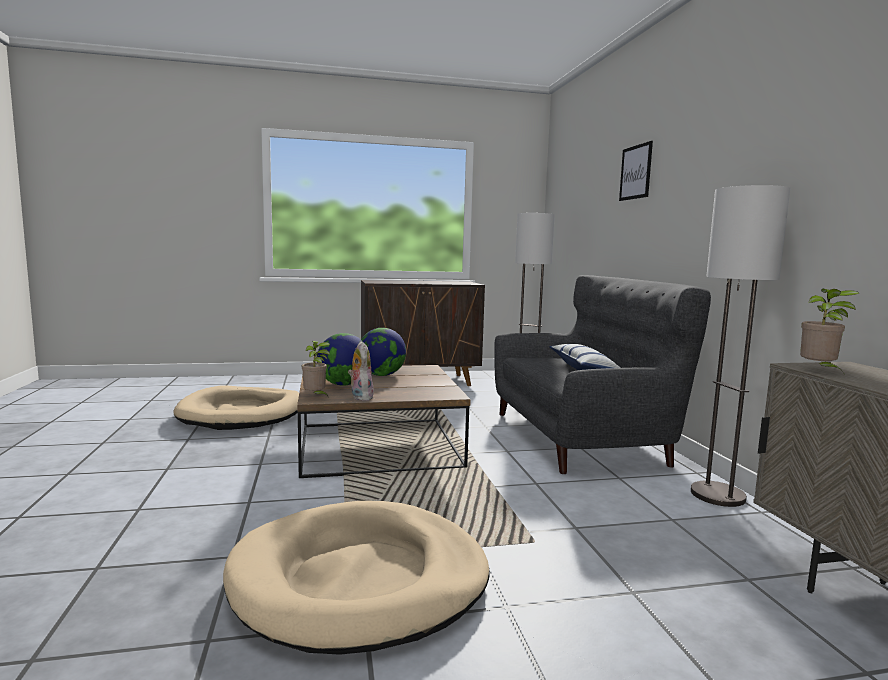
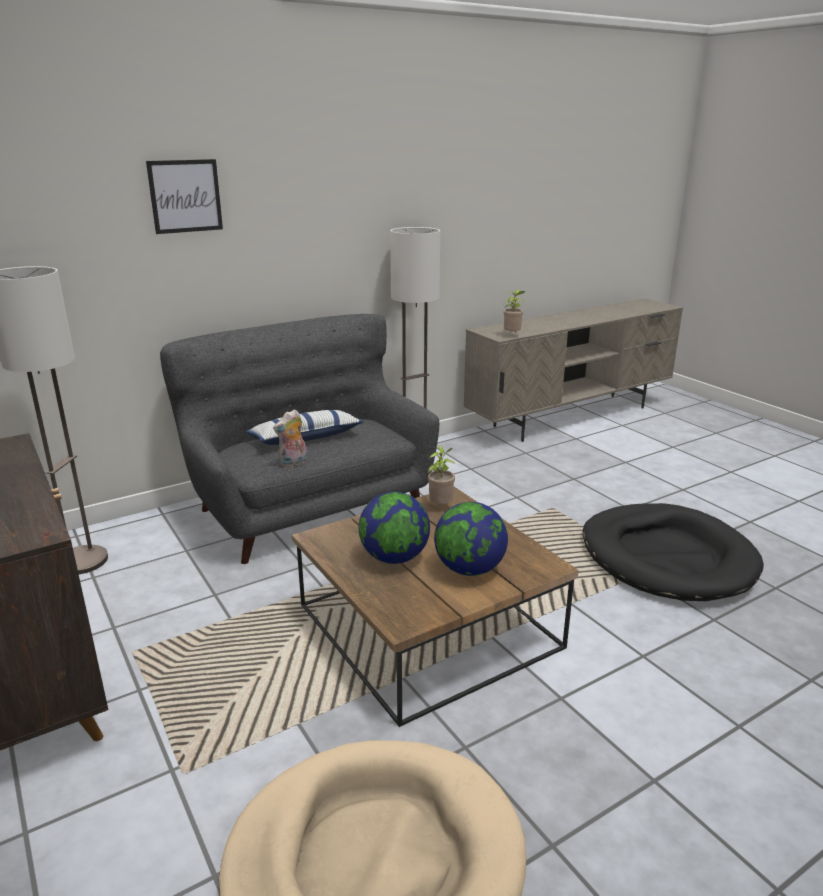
camera: 110 degrees left, 15 degrees up
beige dog bed [223,501,490,655] -> black dog bed [583,503,764,601]
potted plant [302,341,330,398] -> potted plant moved to [428,445,456,504]
plush toy [348,342,374,401] -> plush toy moved to [273,409,307,468]

